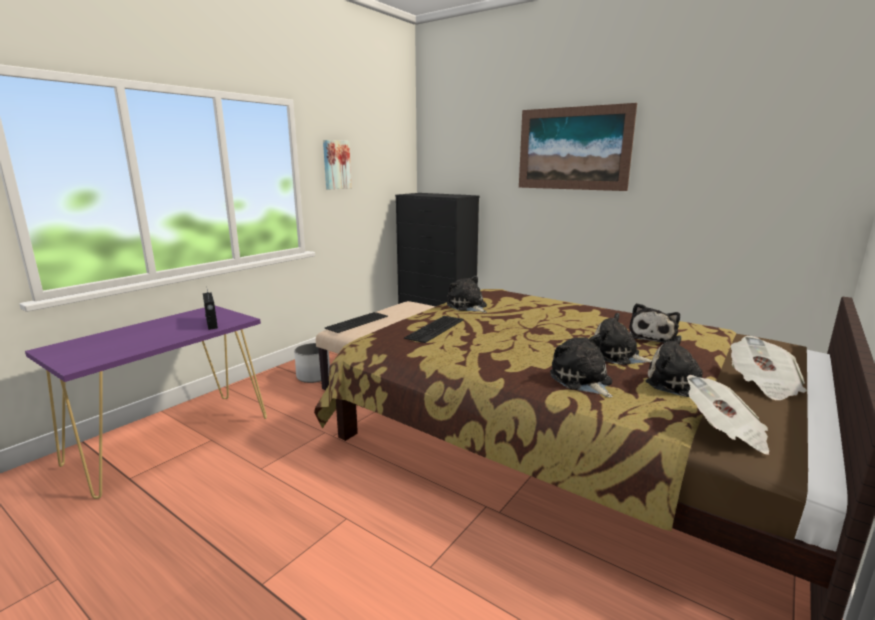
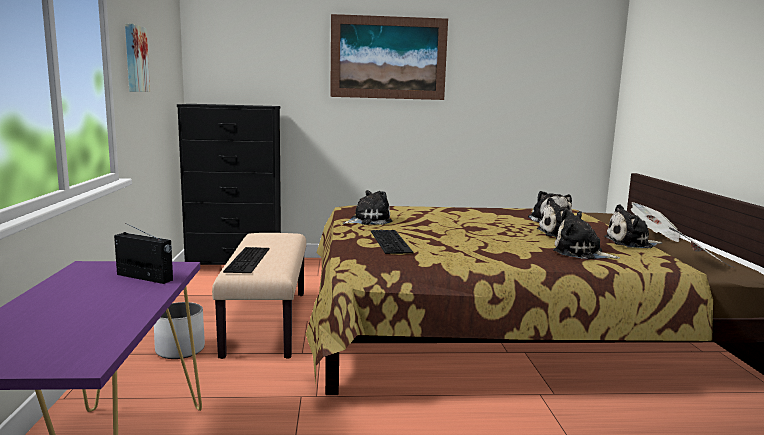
camera: 40 degrees left, 5 degrees down
plush toy [447,276,487,313] -> plush toy turned 135 degrees clockwise [343,190,393,225]

